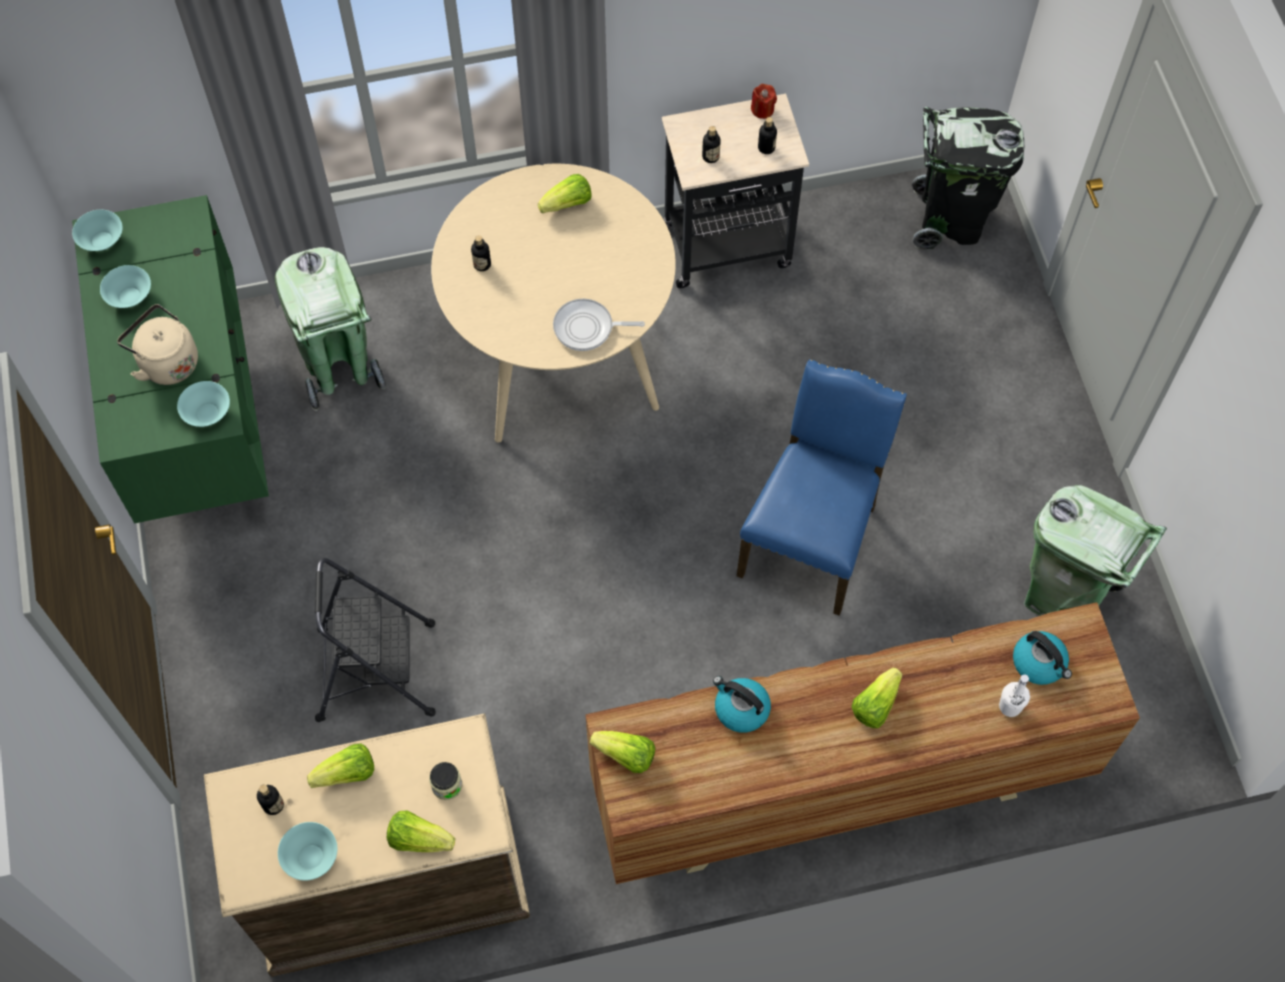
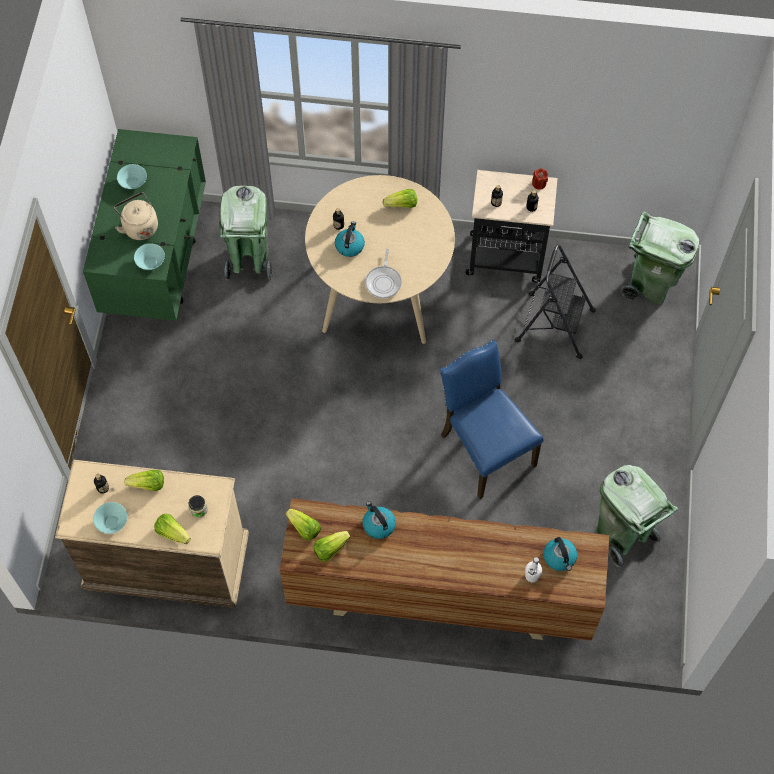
camera: 20 degrees right, 0 degrees up
turquoise bowl [72,210,123,251] -> none
black step ladder [315,558,436,722] -> black step ladder moved to [515,244,596,359]
frying pan [553,299,645,351] -> frying pan turned 105 degrees counterclockwise [365,249,402,299]
blue chair [737,359,907,616] -> blue chair turned 75 degrees counterclockwise [440,340,544,499]
lettuce [852,668,902,728] -> lettuce moved to [313,531,350,562]
black trash can [912,107,1024,250] -> green trash can [620,211,699,305]
none -> kettle [335,221,365,257]

